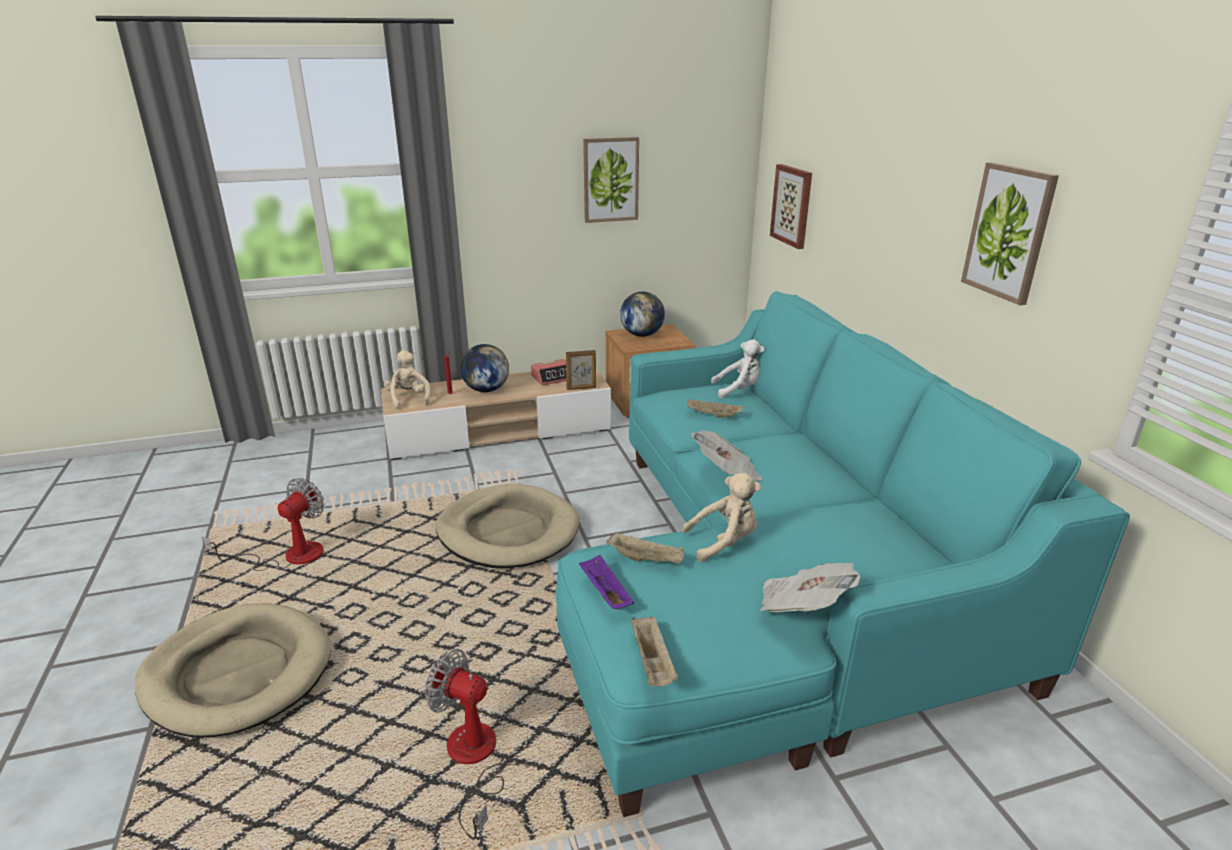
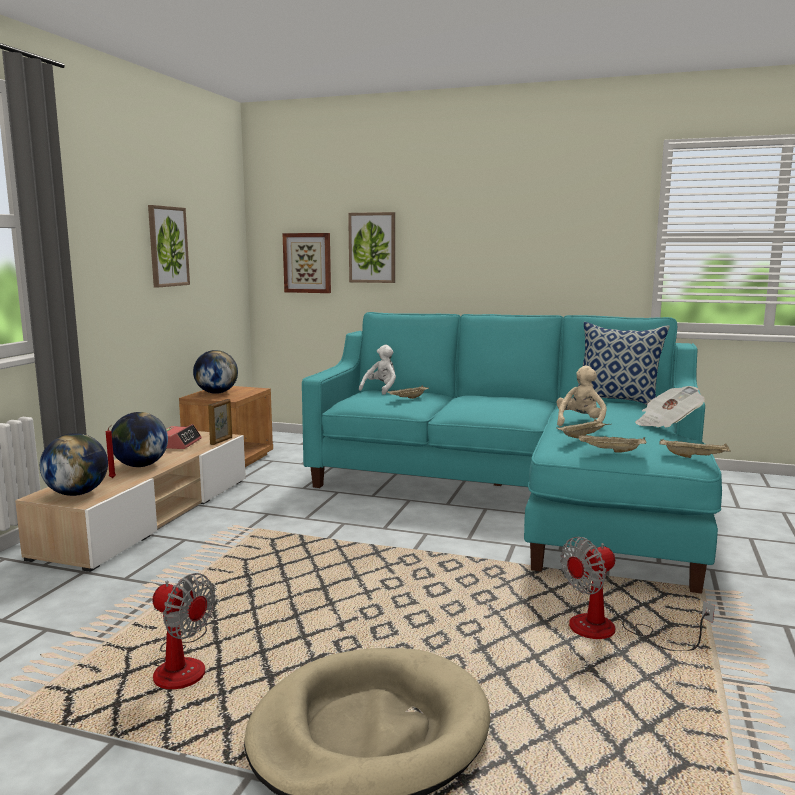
camera: 55 degrees left, 15 degrees down
fan [202,478,324,571] -> fan turned 150 degrees clockwise [153,573,215,689]
beige plush toy [384,350,431,408] -> globe [40,433,108,496]
beige dog bed [435,484,579,568] -> none
purple tray [579,555,634,609] -> beige tray [579,434,647,453]
newspaper [691,430,763,481] -> none
picture [961,162,1059,305] -> picture moved to [348,212,395,283]
none -> pillow [578,322,670,405]

